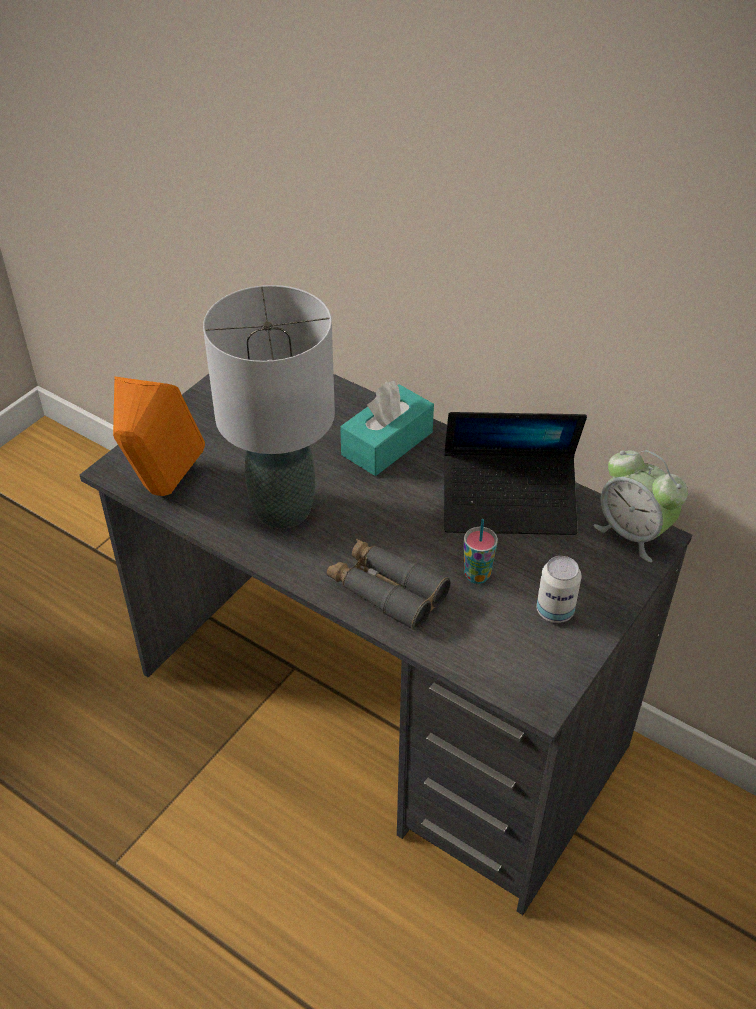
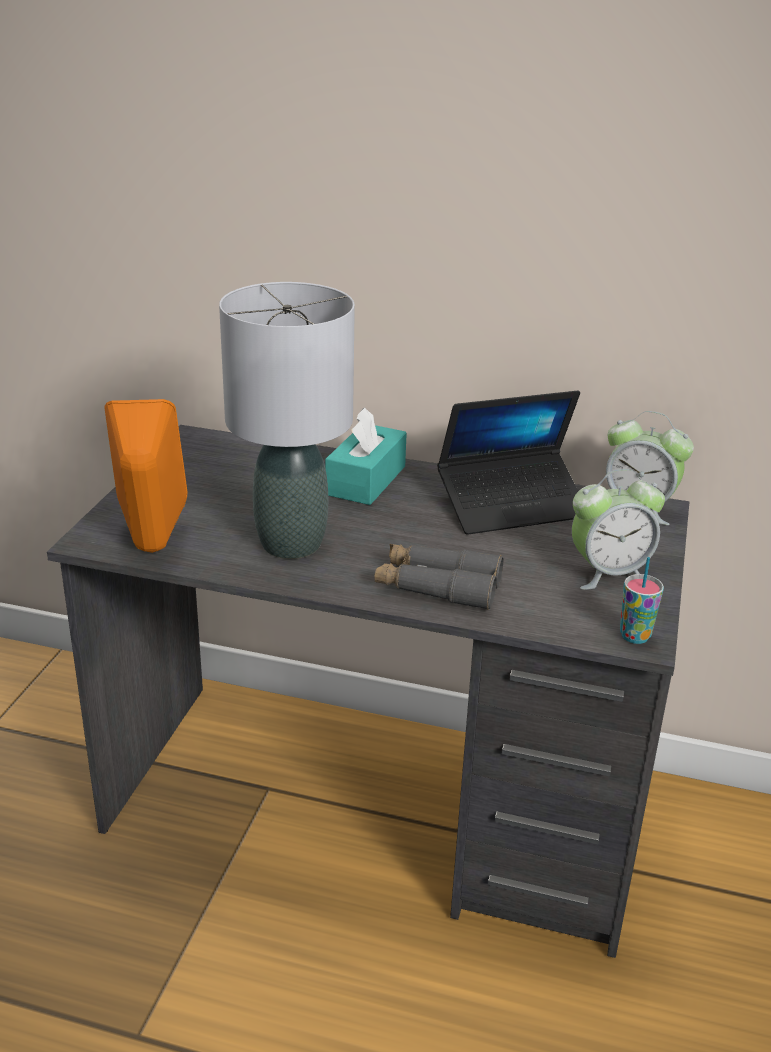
camera: 20 degrees left, 15 degrees down
cup [464,519,498,584] -> cup moved to [620,557,664,644]
can [536,556,582,623] -> alarm clock [572,469,665,590]

